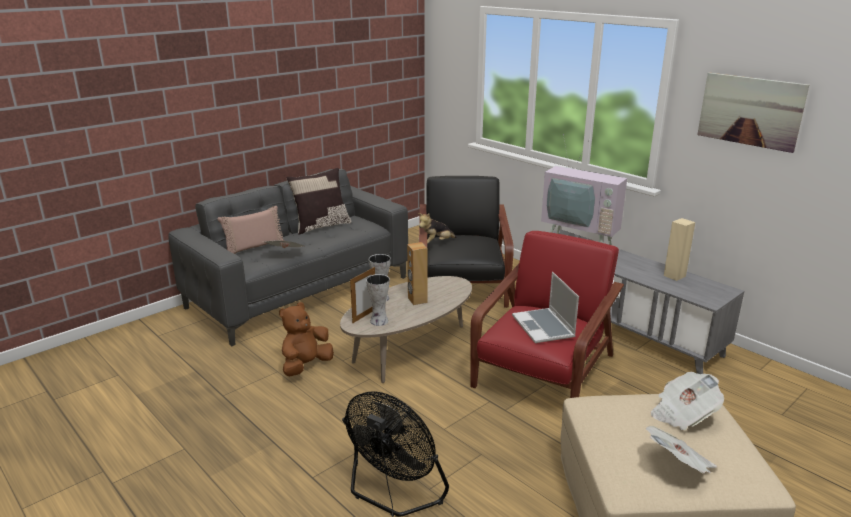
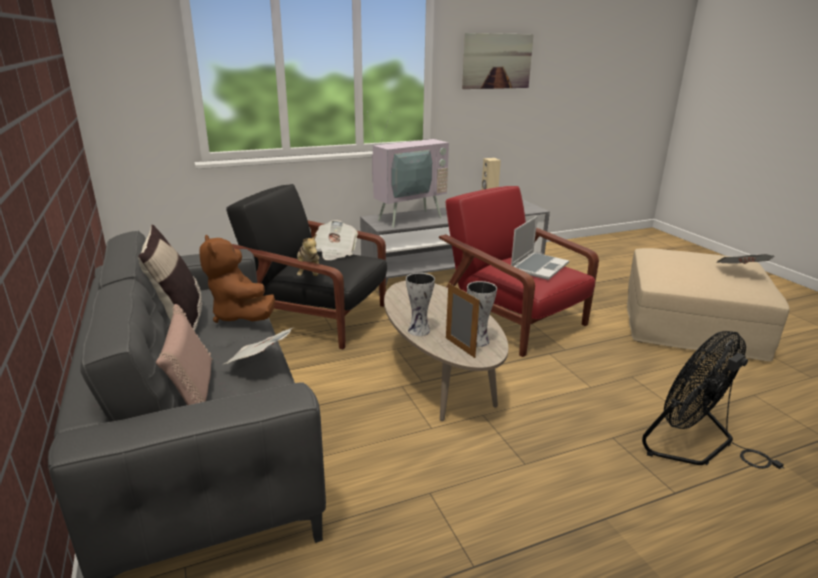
camera: 70 degrees left, 0 degrees up
brown plush toy [279,302,334,377] -> brown plush toy moved to [199,235,275,323]
brown speaker [407,242,428,305] -> none
laptop [512,272,579,343] -> laptop turned 60 degrees counterclockwise [511,216,569,280]
newspaper [651,372,724,430] -> newspaper moved to [315,220,358,260]

